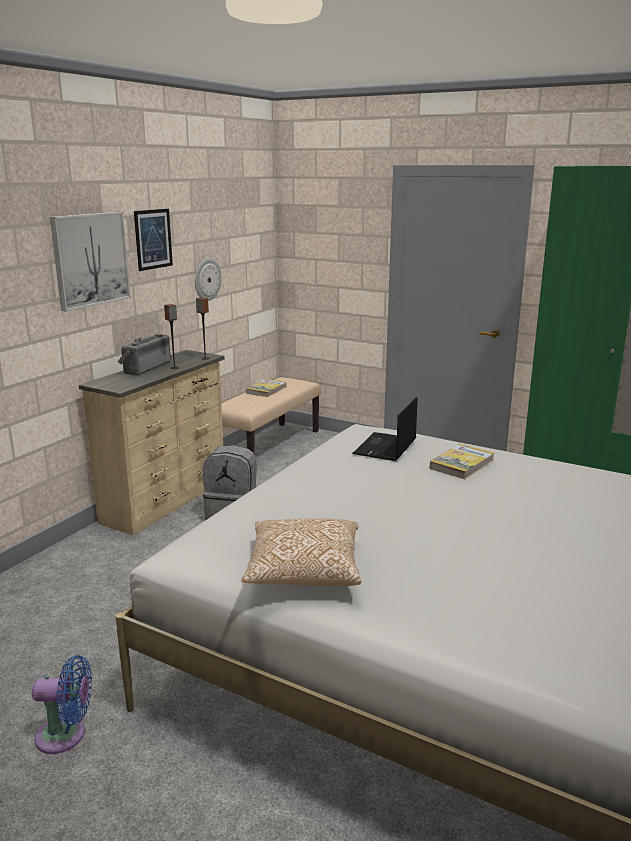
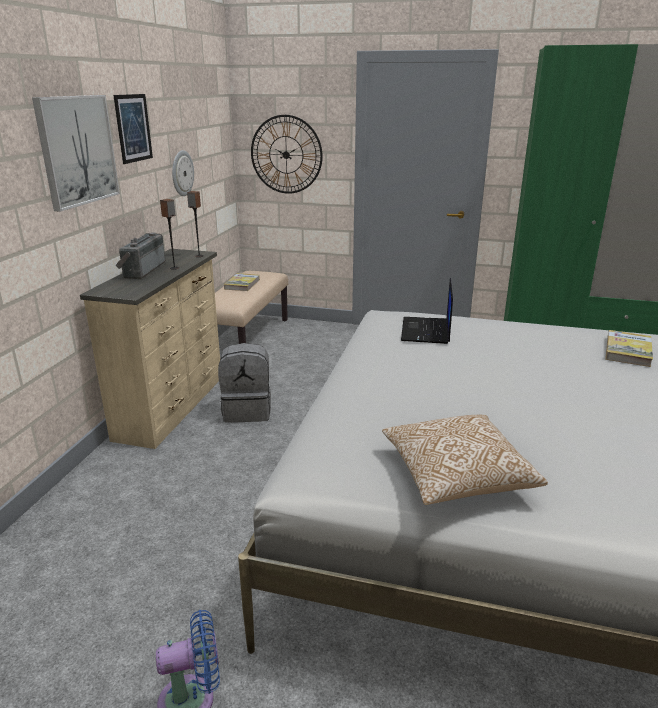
camera: 15 degrees left, 5 degrees up
book [430,444,494,479] -> book moved to [605,330,653,367]
none -> wall clock [251,115,323,194]

